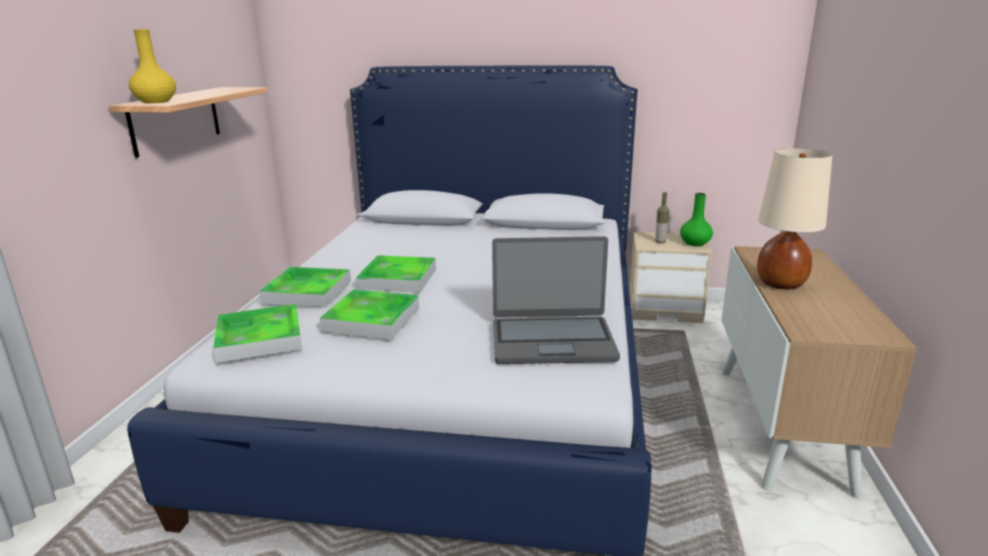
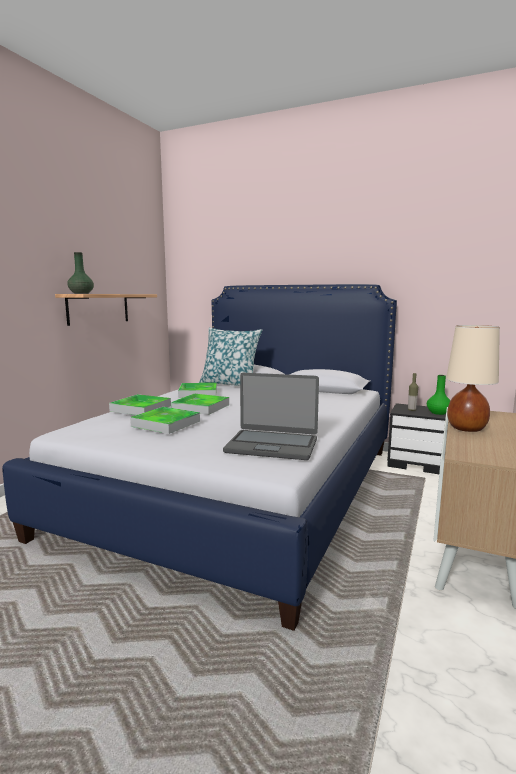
camera: 15 degrees right, 10 degrees down
yellow vase [129,29,176,103] -> green vase [67,252,94,294]
tray [213,304,302,363] -> tray moved to [178,383,217,398]
beige nightstand [629,232,713,323] -> black nightstand [387,403,446,474]
none -> pillow [199,328,262,386]

